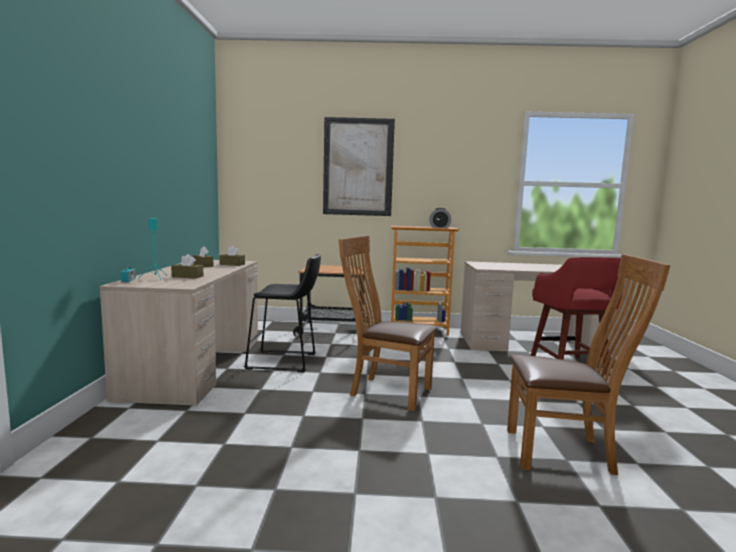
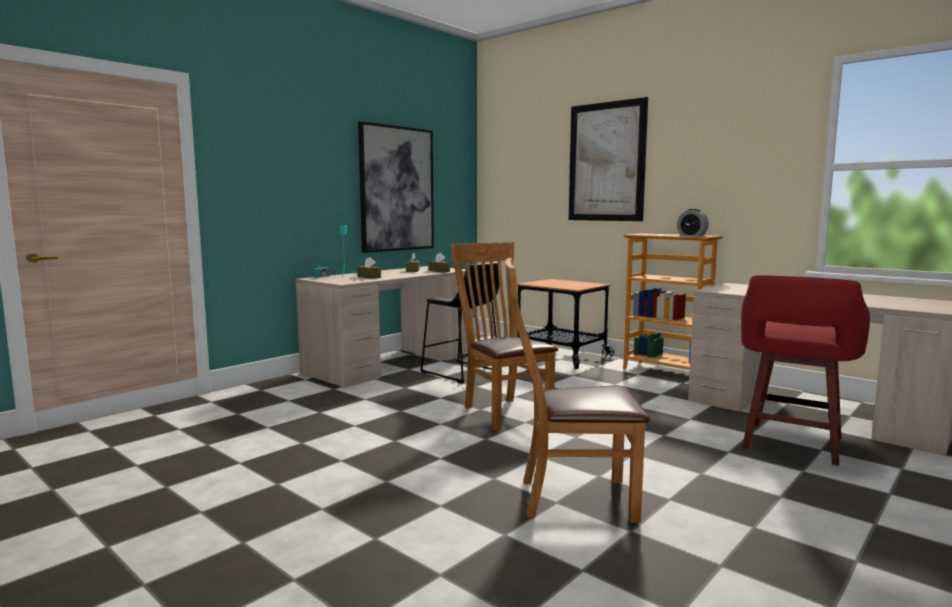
camera: 40 degrees right, 0 degrees up
brown chair [507,254,671,475] -> brown chair turned 135 degrees clockwise [505,258,650,523]
none -> picture [358,121,434,253]

